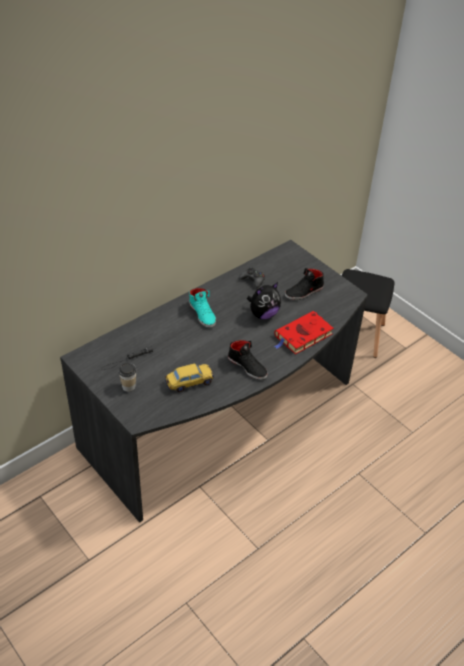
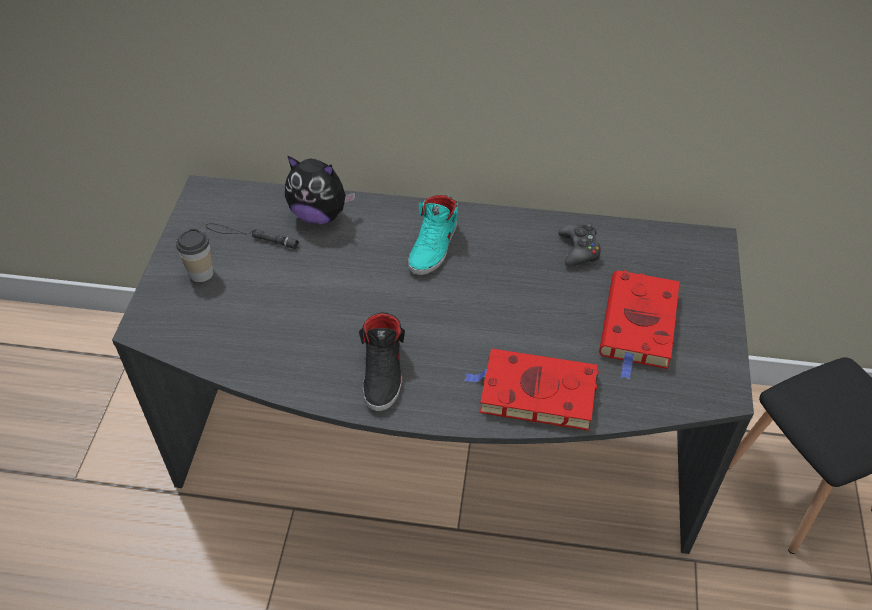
camera: 50 degrees right, 5 degrees up
toy car [165,364,214,392] -> none
plush toy [247,282,281,319] -> plush toy moved to [285,155,356,224]
black shoe [285,268,324,300] -> red book [599,270,680,380]

